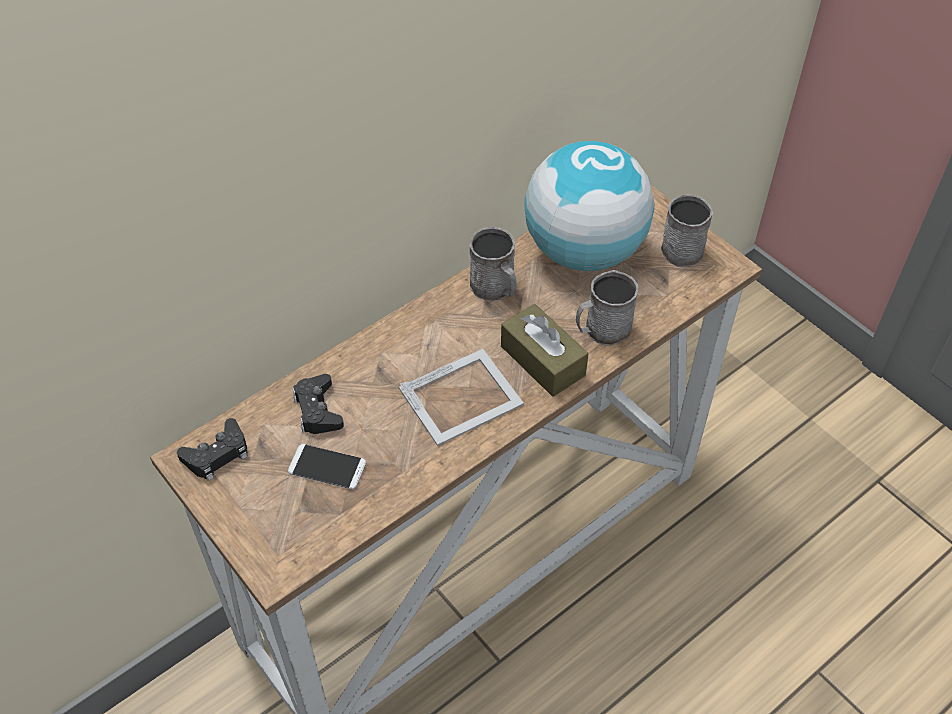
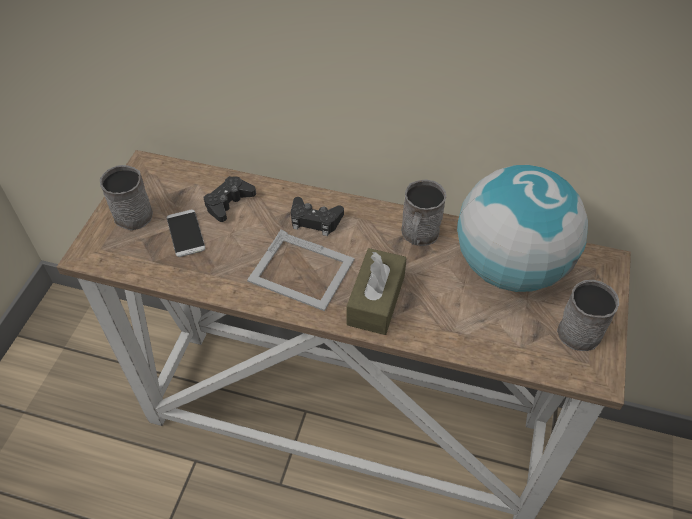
camera: 55 degrees right, 0 degrees up
black game controller [177,418,248,481] -> black game controller moved to [291,197,344,236]
grey mug [576,270,638,346] -> grey mug moved to [100,165,153,230]

